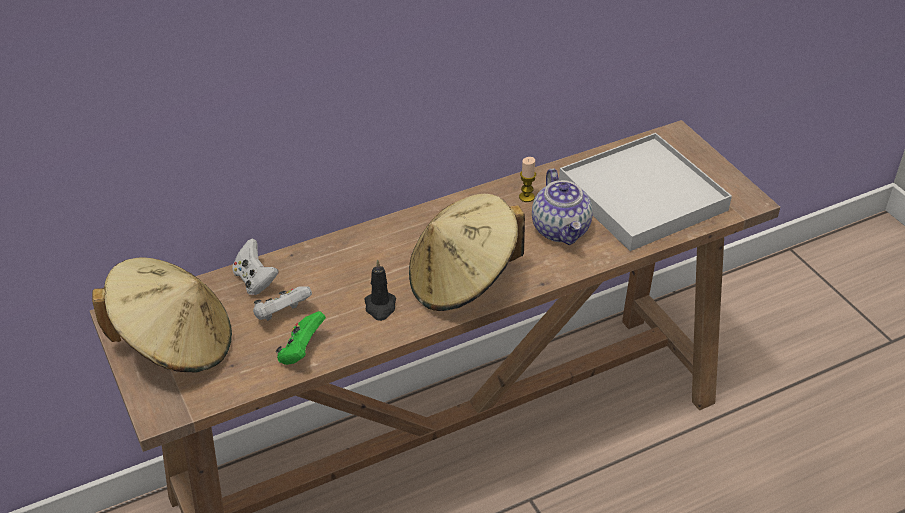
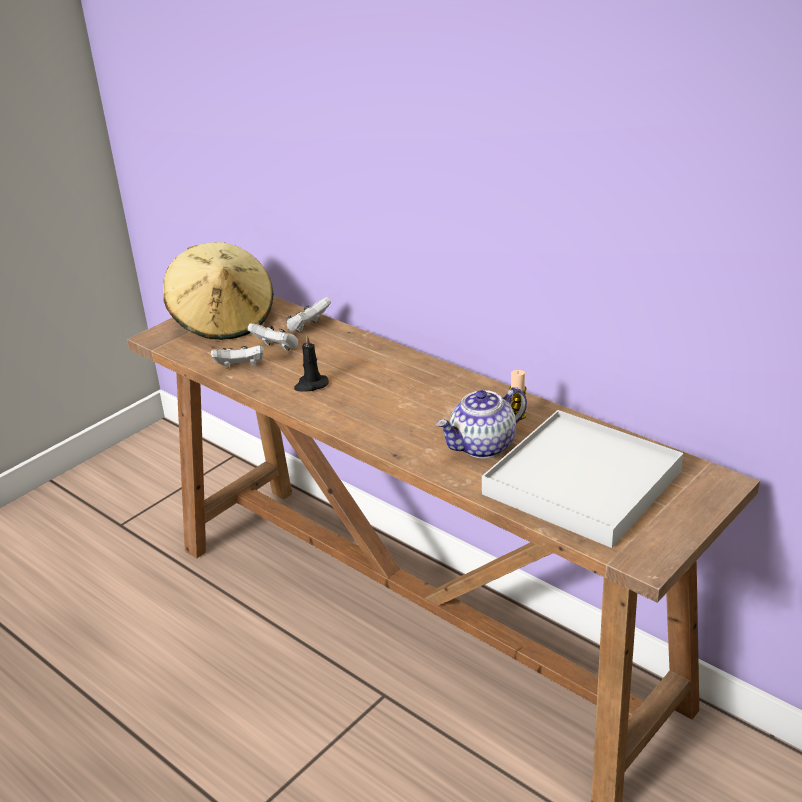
camera: 70 degrees right, 10 degrees down
green game controller [276,311,326,365] -> white game controller [211,345,264,368]
beige hat [409,194,525,311] -> none

